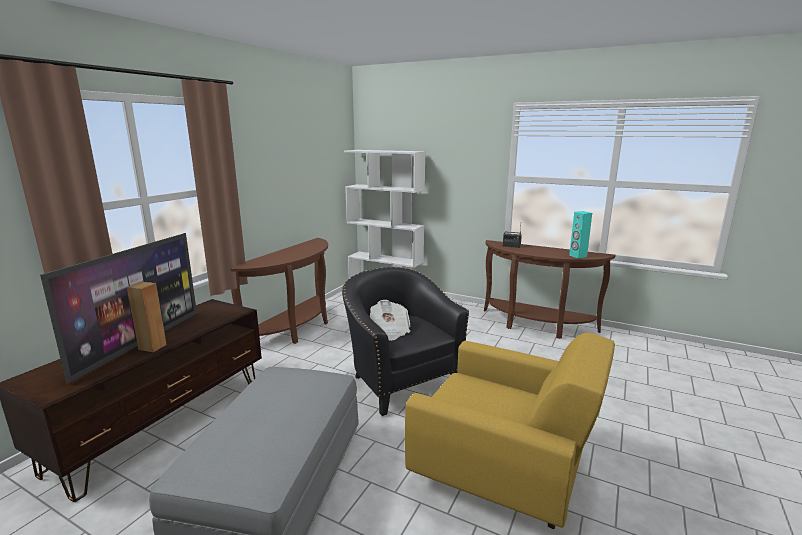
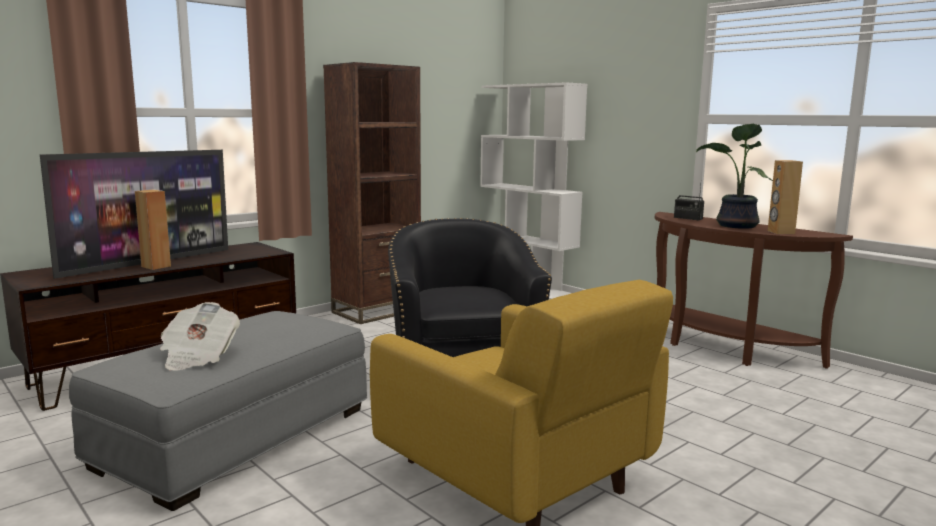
camera: 20 degrees right, 5 degrees down
brown console table [231,238,328,344] -> brown bookcase [323,62,421,324]
newspaper [370,300,411,341] -> newspaper moved to [160,302,240,370]
turquoise speaker [569,211,592,259] -> brown speaker [768,160,803,234]
none -> potted plant [696,124,773,229]

